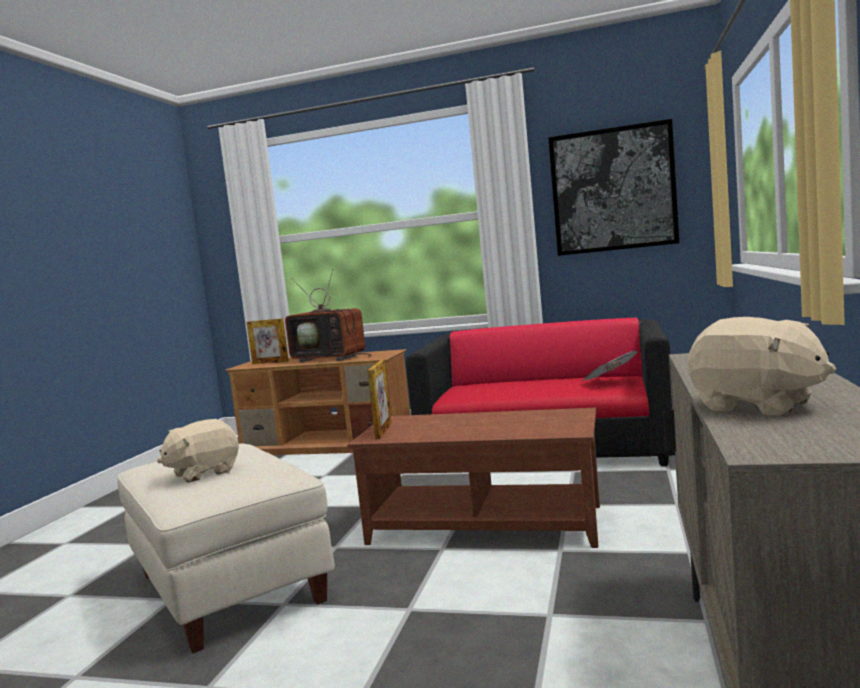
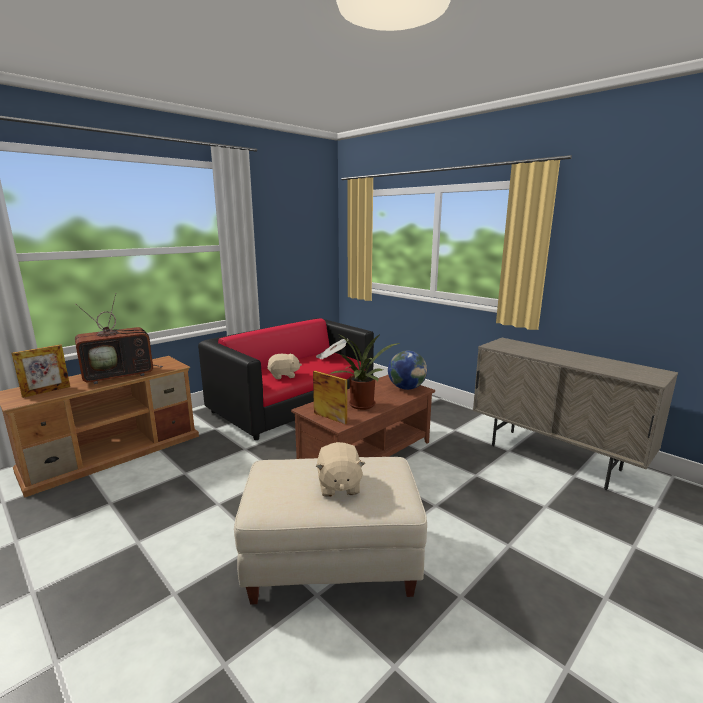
camera: 60 degrees left, 10 degrees up
picture [548,119,679,256] -> none
beige plush toy [688,317,836,416] -> beige plush toy moved to [267,353,302,379]
none -> potted plant [330,333,400,410]
none -> globe [388,350,427,390]

